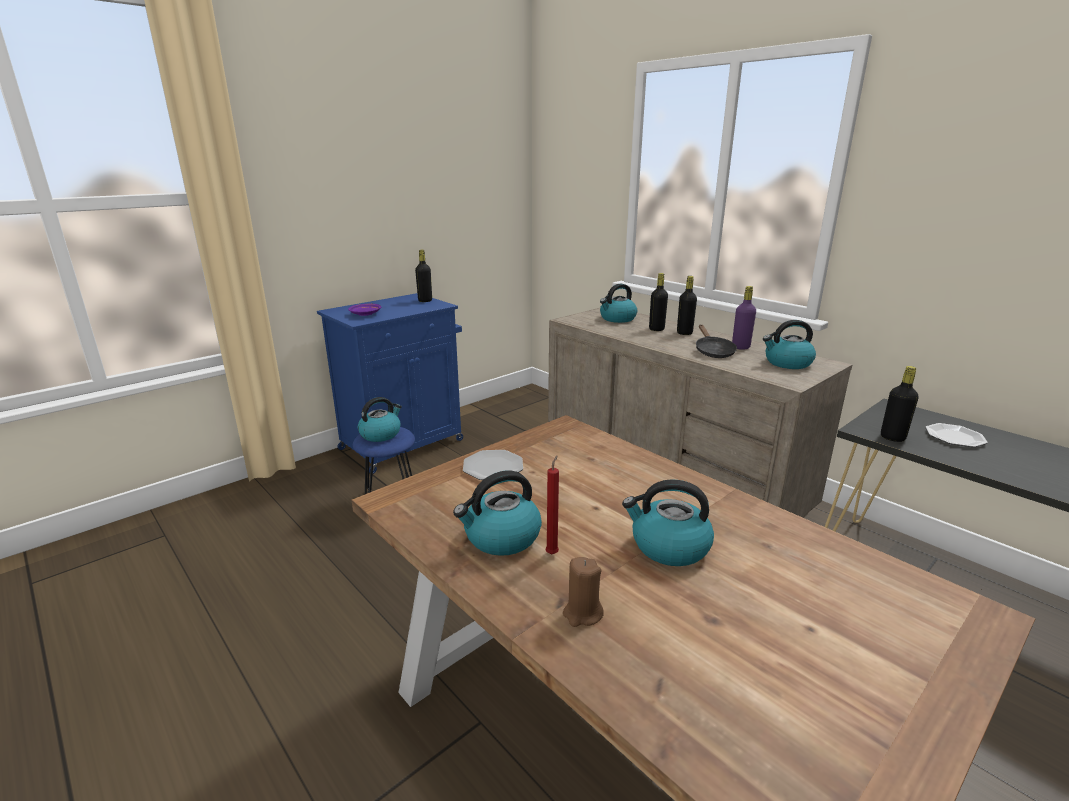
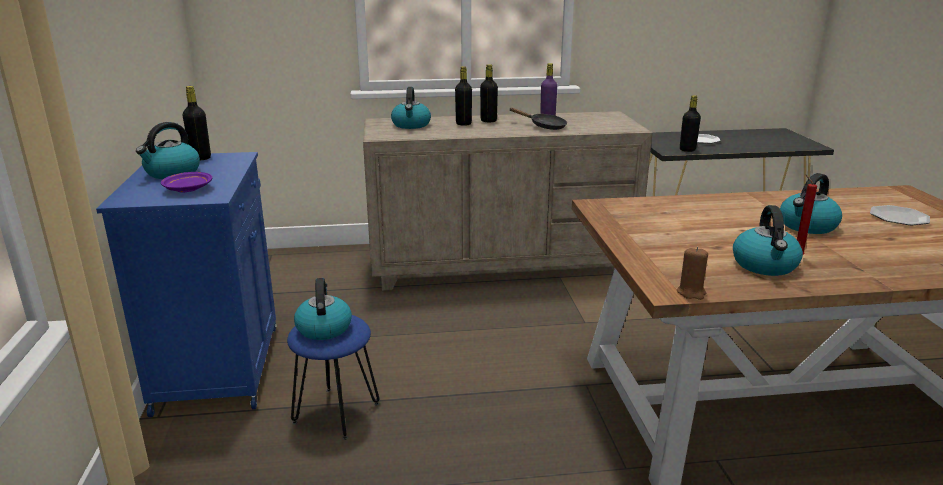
camera: 55 degrees left, 0 degrees up
plate [463,450,523,480] -> plate moved to [870,205,930,225]
brown candle [563,557,604,627] -> brown candle moved to [677,247,708,300]
kettle [763,320,816,369] -> kettle moved to [136,122,200,179]

